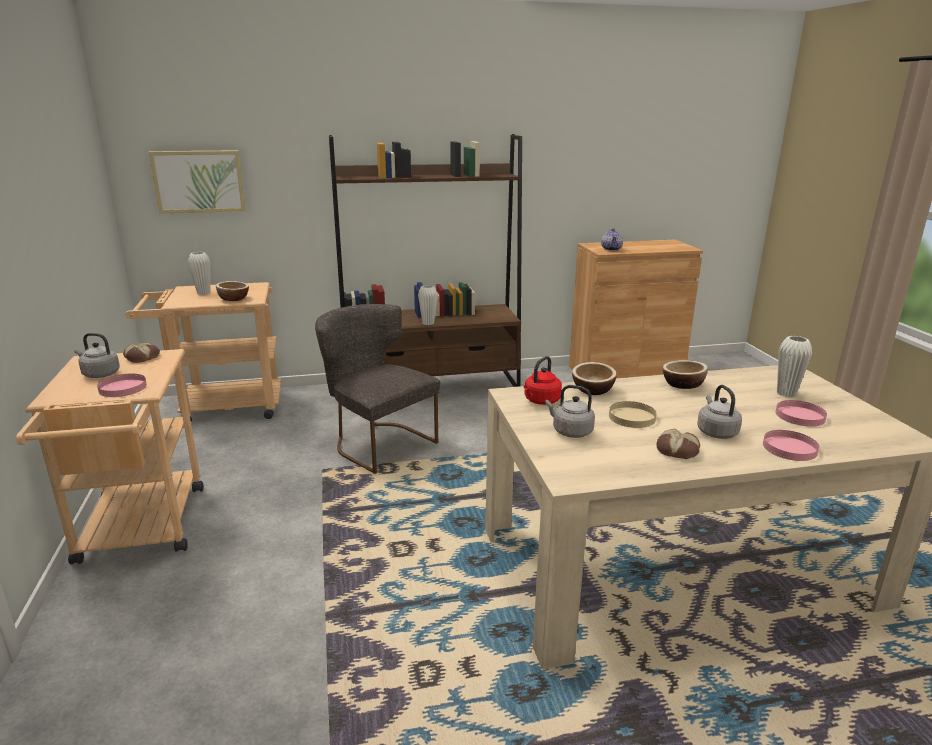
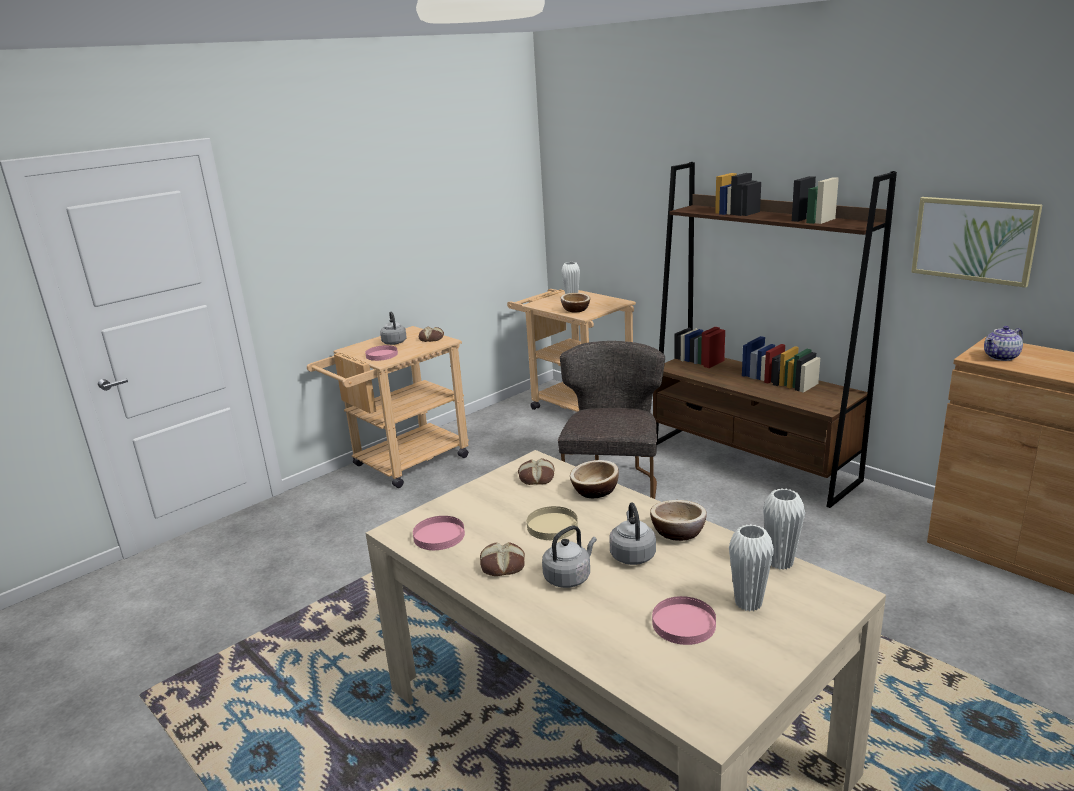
camera: 60 degrees right, 0 degrees up
picture [149,150,246,214] -> picture moved to [911,197,1042,288]
white vase [418,285,438,325] -> white vase moved to [763,489,805,570]
red kettle [524,356,562,405] -> bread [518,458,555,485]
grey kettle [545,385,595,438] -> grey kettle moved to [609,502,656,565]
pink plate [763,430,819,461] -> pink plate moved to [413,516,465,550]

